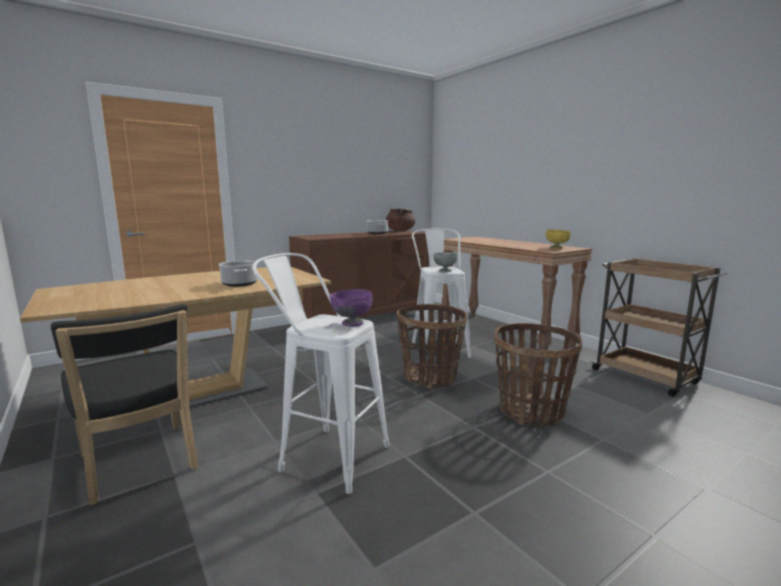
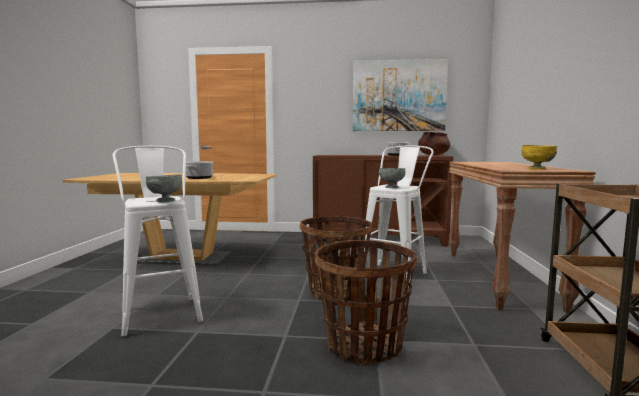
camera: 40 degrees right, 5 degrees down
black chair [51,304,198,505] -> none
purple bowl [330,289,372,327] -> grey bowl [146,174,182,202]
none -> picture [353,59,448,131]

